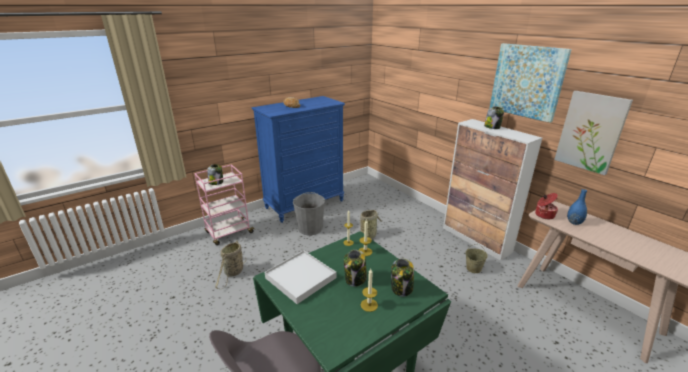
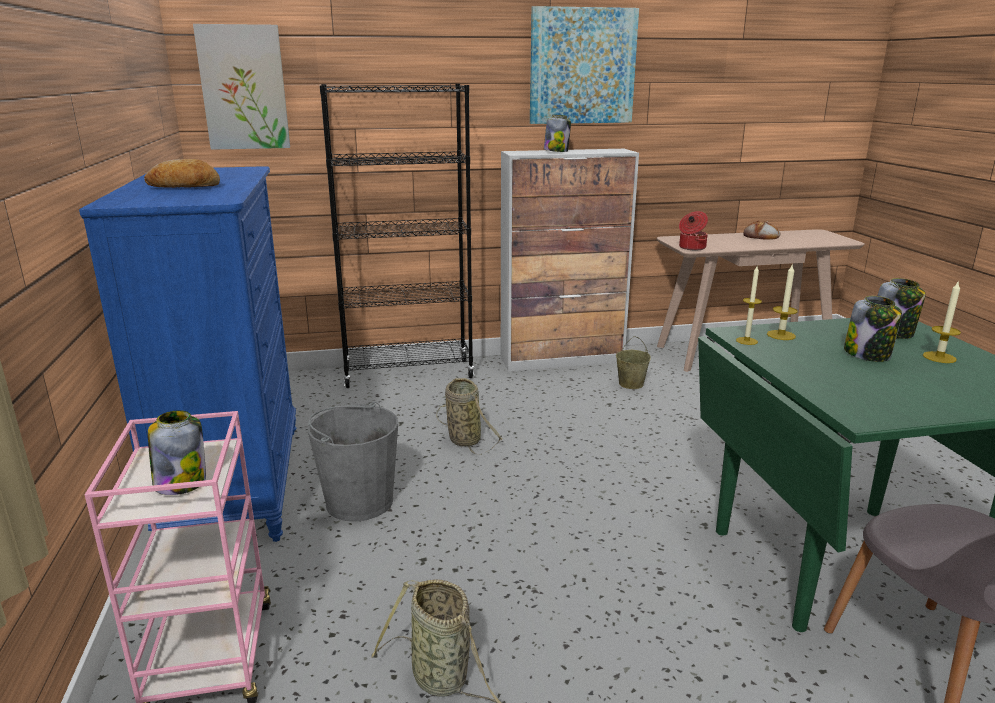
camera: 65 degrees left, 5 degrees down
white tray [265,250,336,304] -> none
picture [554,91,633,175] -> picture moved to [193,24,290,150]
blue vase [567,189,587,225] -> none
none -> black bookcase [320,84,474,388]
none -> bread [743,221,780,240]

